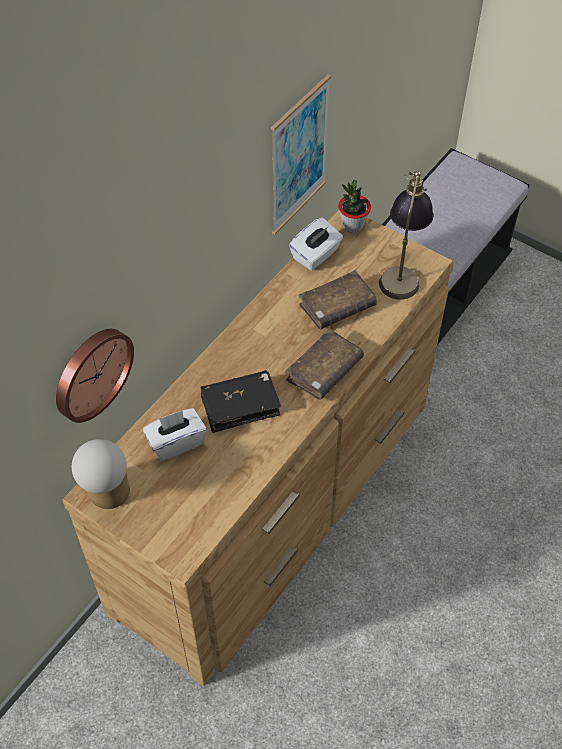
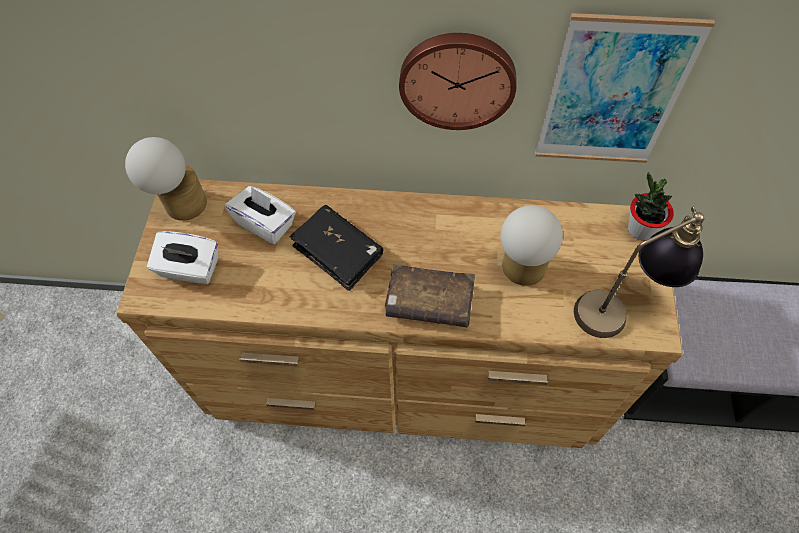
camera: 60 degrees right, 5 degrees up
wall clock [56,329,134,423] -> wall clock moved to [399,33,516,130]
white tissue box [289,217,343,271] -> white tissue box moved to [147,231,218,284]
brown book [298,270,377,329] -> table lamp [501,205,563,286]

